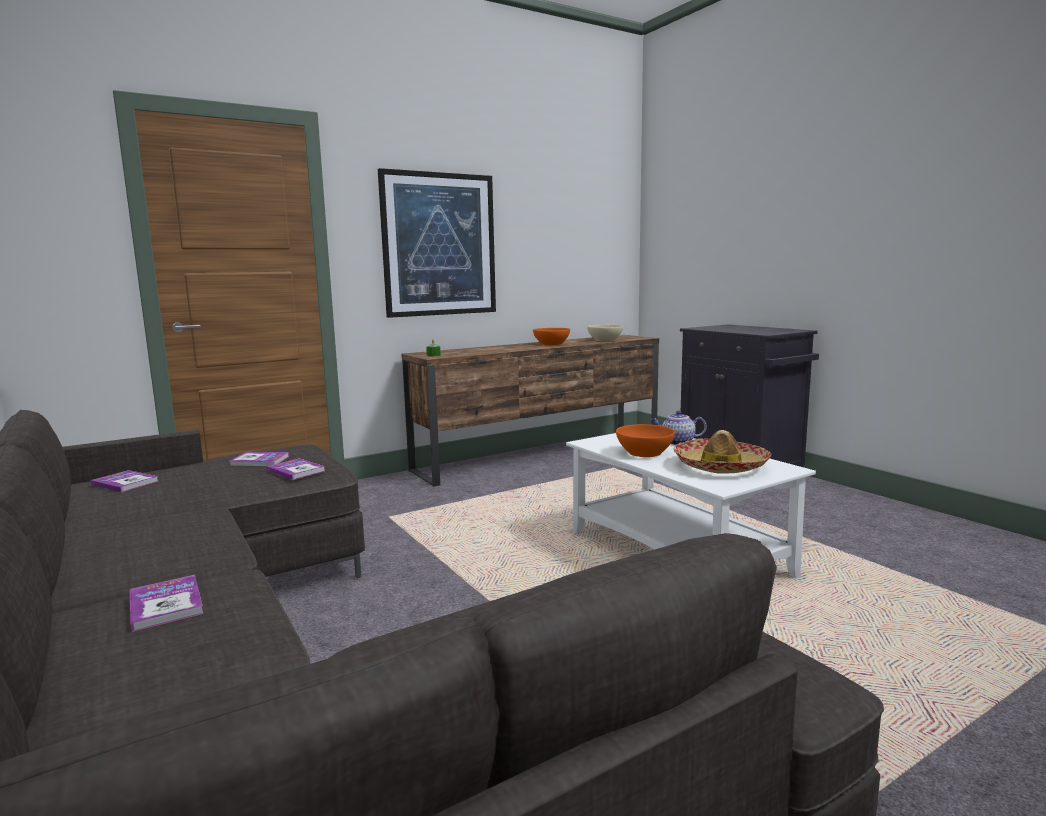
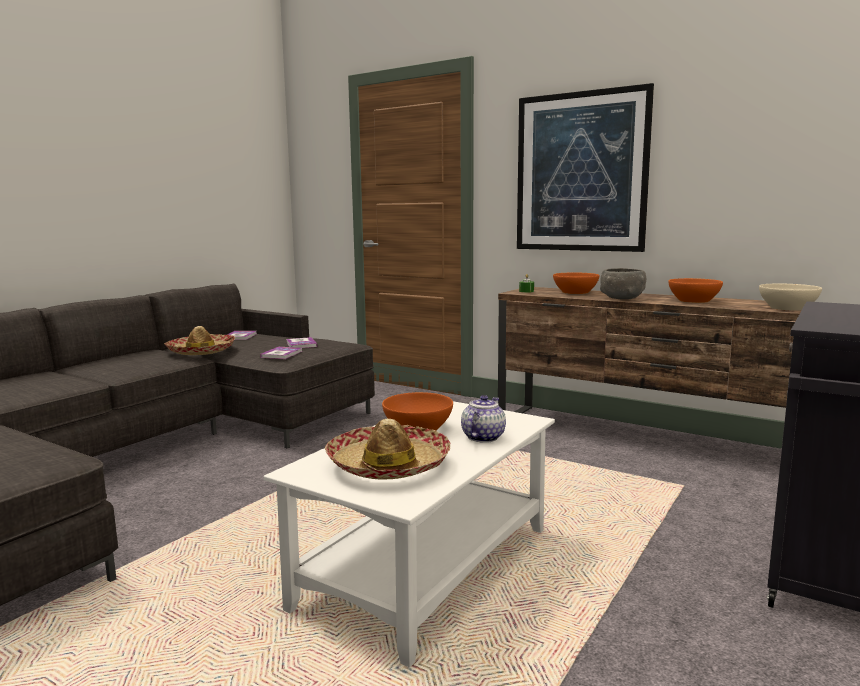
camera: 65 degrees right, 0 degrees up
book [129,575,204,632] -> none
teapot [651,411,707,445] -> teapot turned 45 degrees clockwise [461,395,506,443]
none -> hat [164,326,235,355]
none -> orange bowl [553,272,600,294]
none -> grey bowl [600,268,646,300]

